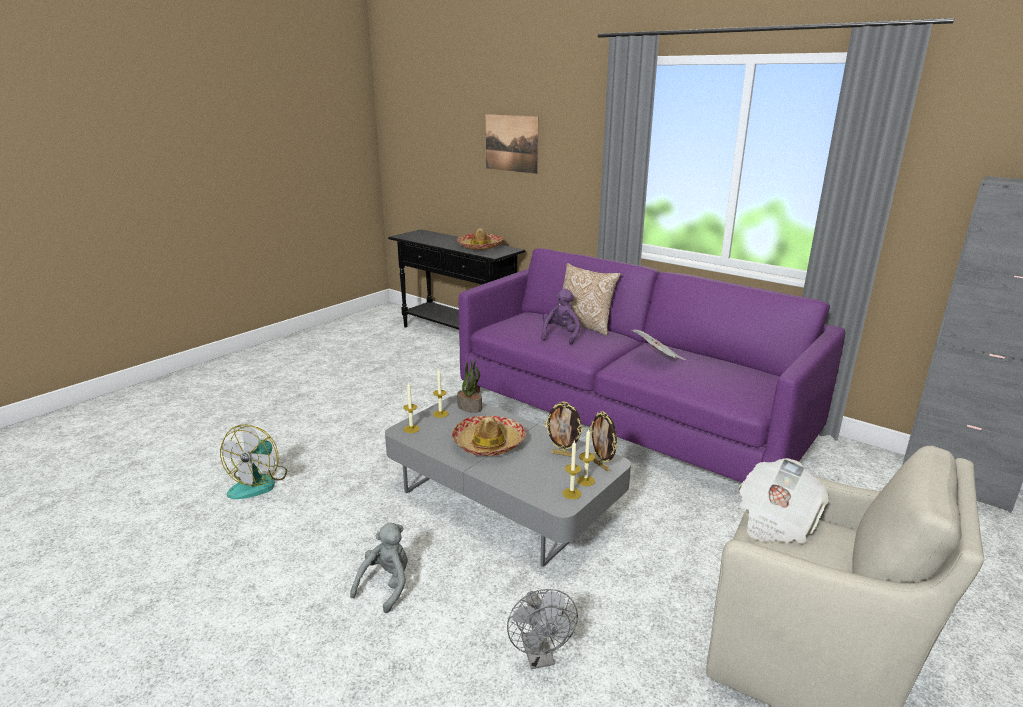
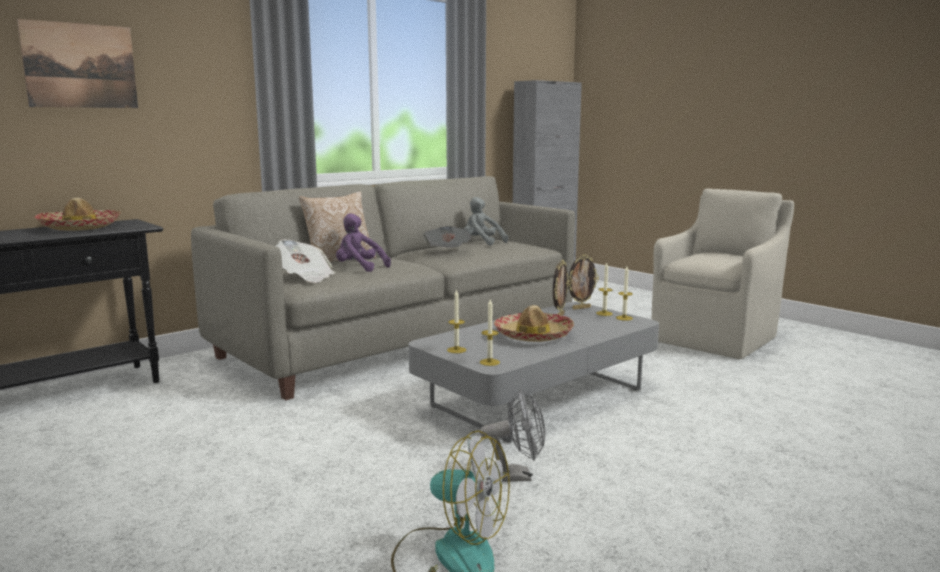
camera: 80 degrees left, 10 degrees down
grey plush toy [350,523,408,613] -> grey plush toy moved to [464,197,508,245]
potted plant [457,359,482,413] -> none
purple sofa [459,248,845,482] -> grey sofa [191,176,575,400]
grey fan [507,589,578,669] -> grey fan moved to [480,389,545,482]
newspaper [739,458,829,543] -> newspaper moved to [276,239,335,283]

